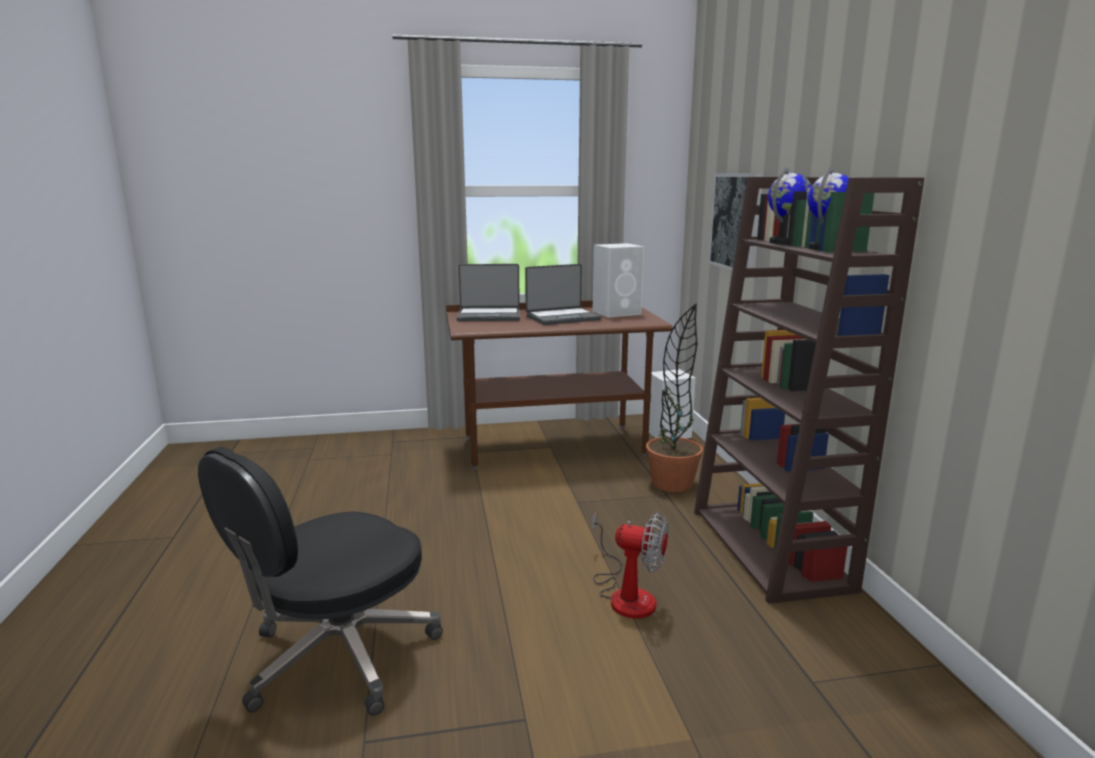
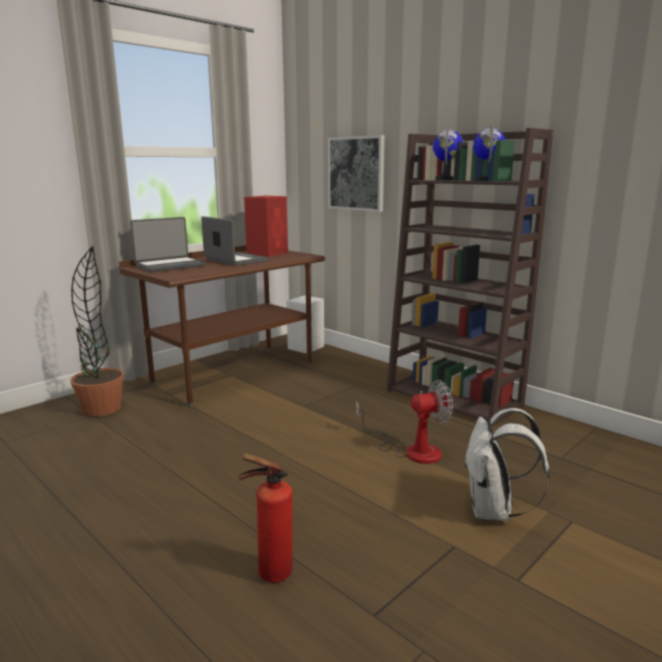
camera: 35 degrees left, 0 degrees up
black office chair [198,447,443,716] -> fire extinguisher [239,453,293,583]
laptop [525,264,601,325] -> laptop turned 75 degrees counterclockwise [201,216,269,266]
white speaker [593,243,644,318] -> red speaker [244,196,288,257]
potted plant [646,303,703,492] -> potted plant moved to [70,246,124,417]
none -> white backpack [464,408,550,522]

